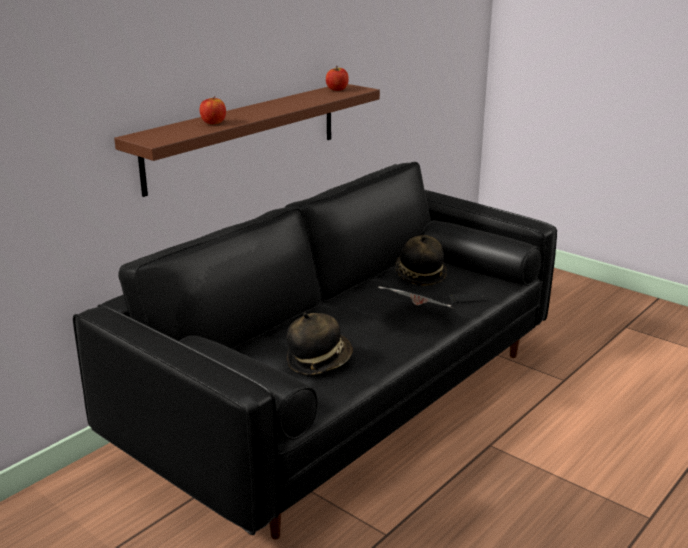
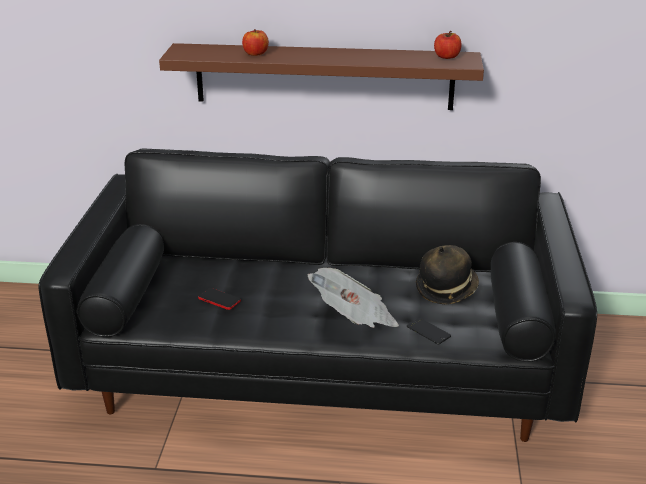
camera: 55 degrees right, 5 degrees up
hat [286,313,353,375] -> phone [198,288,241,310]

